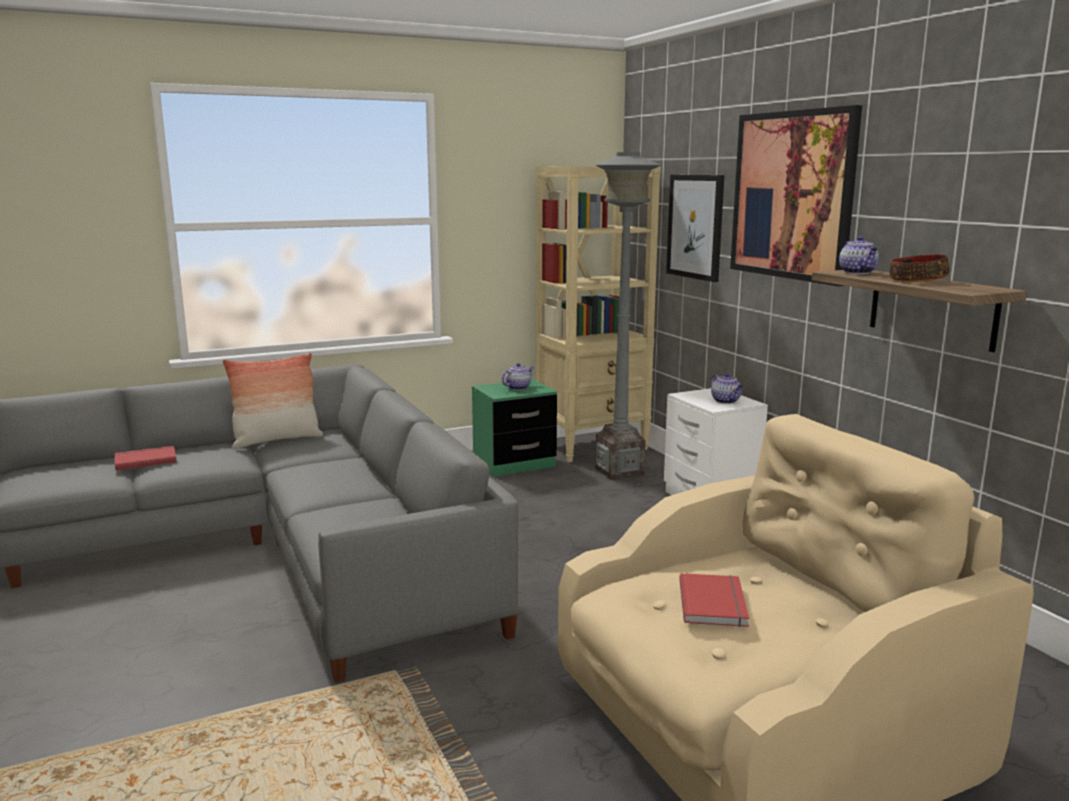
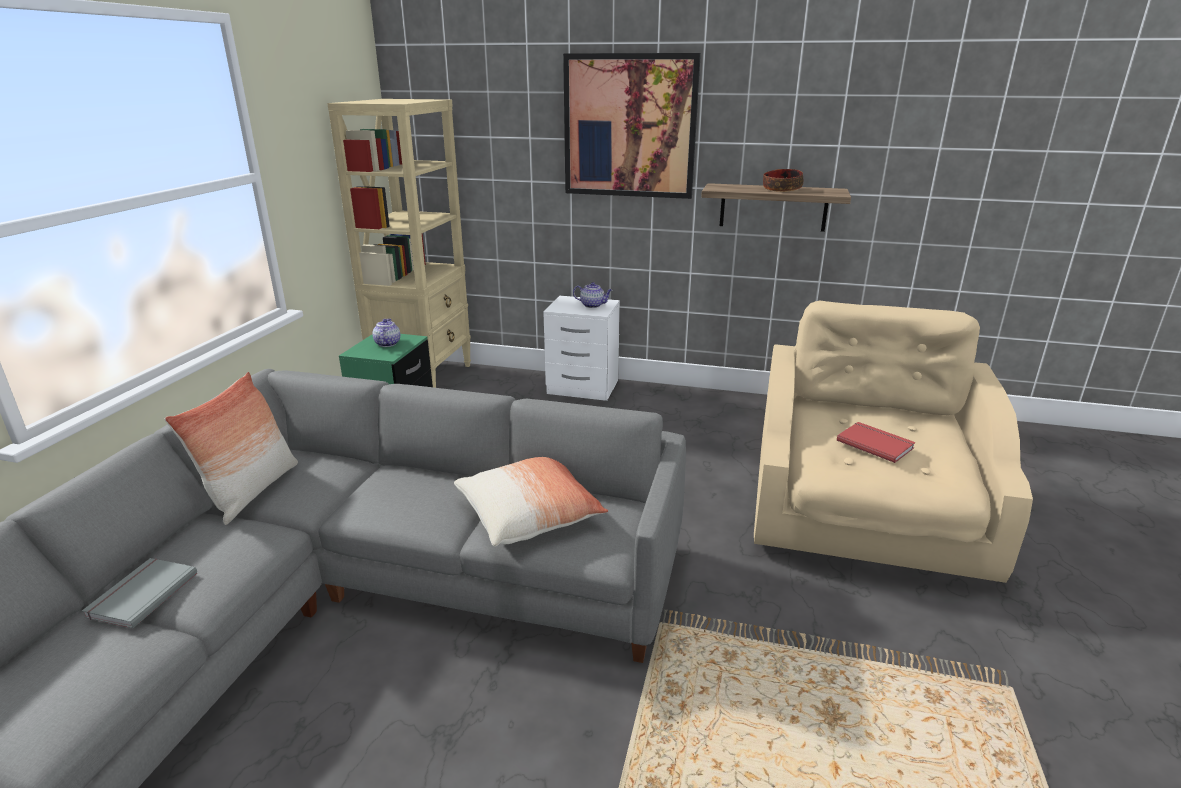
camera: 50 degrees left, 10 degrees up
red book [114,446,177,470] -> grey book [82,558,197,629]
grey floor lamp [595,152,661,480] -> none
picture [666,175,724,282] -> none
teapot [839,236,879,274] -> none
none -> pillow [454,457,608,547]

